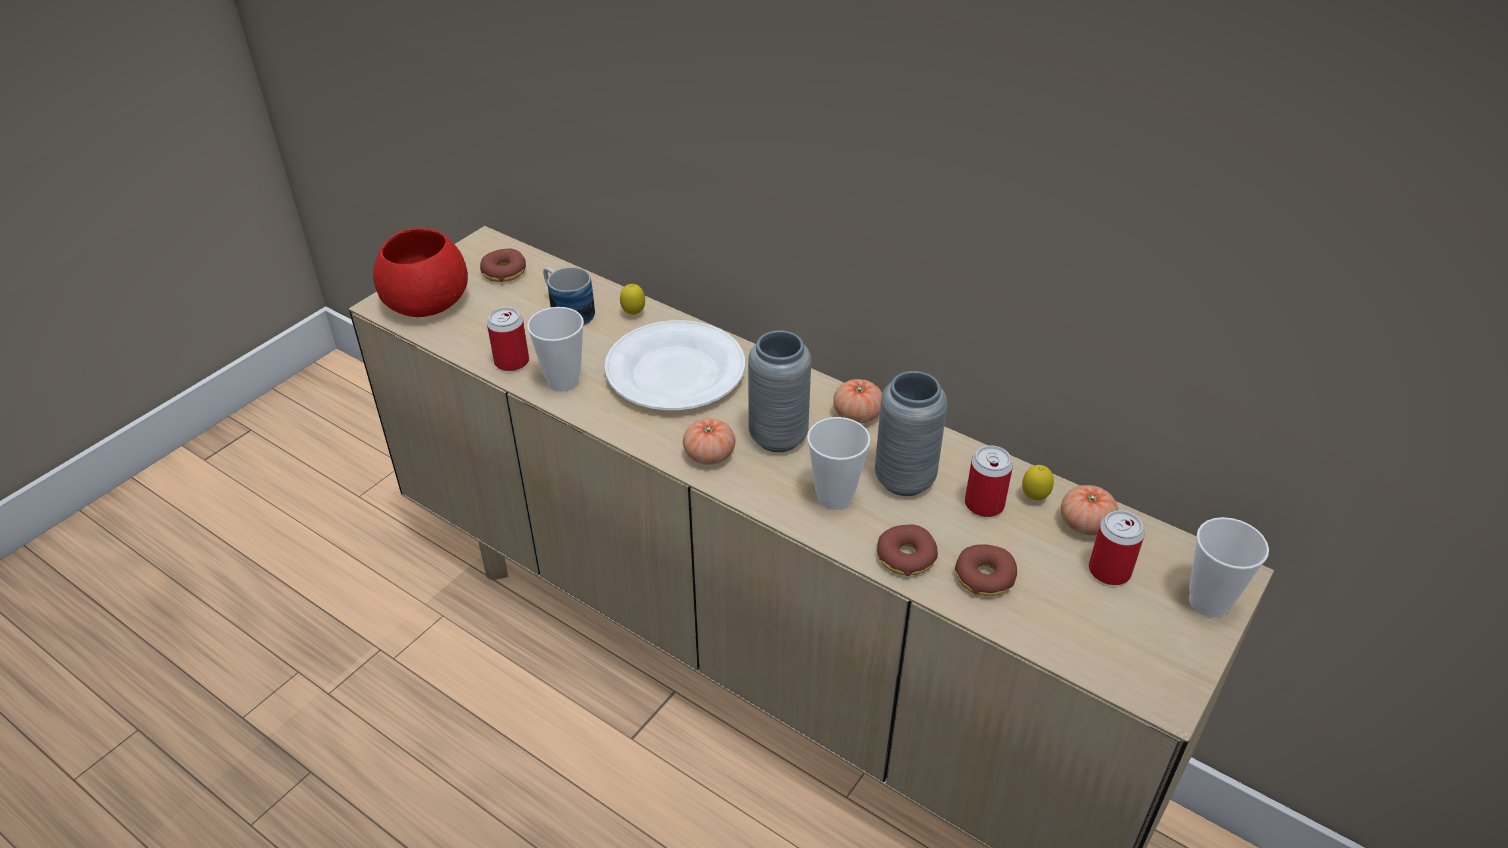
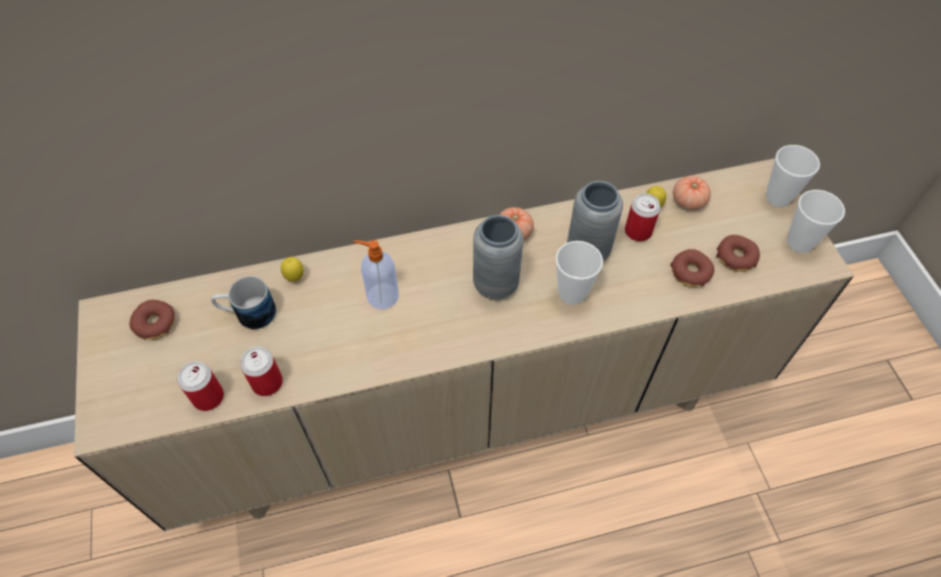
camera: 50 degrees left, 15 degrees up
red bowl [373,228,468,317] -> none
cup [527,307,584,392] -> cup moved to [787,190,845,253]
white plate [604,320,745,410] -> soap dispenser [354,240,399,309]
tomato [683,418,736,465] -> none
donut [877,525,938,576] -> donut moved to [716,235,760,272]
can [1089,510,1145,585] -> can moved to [178,361,224,411]

